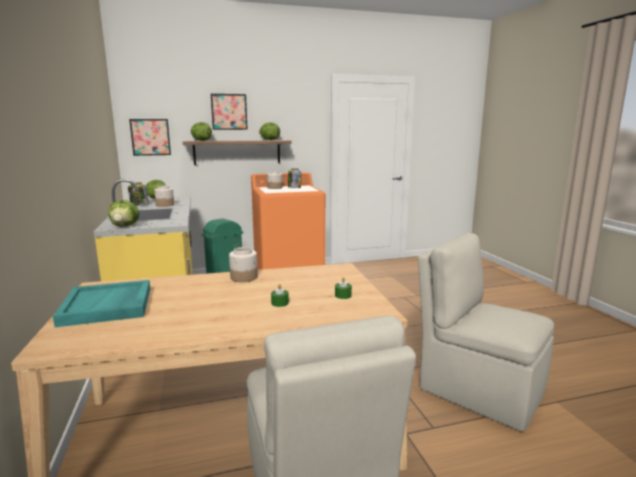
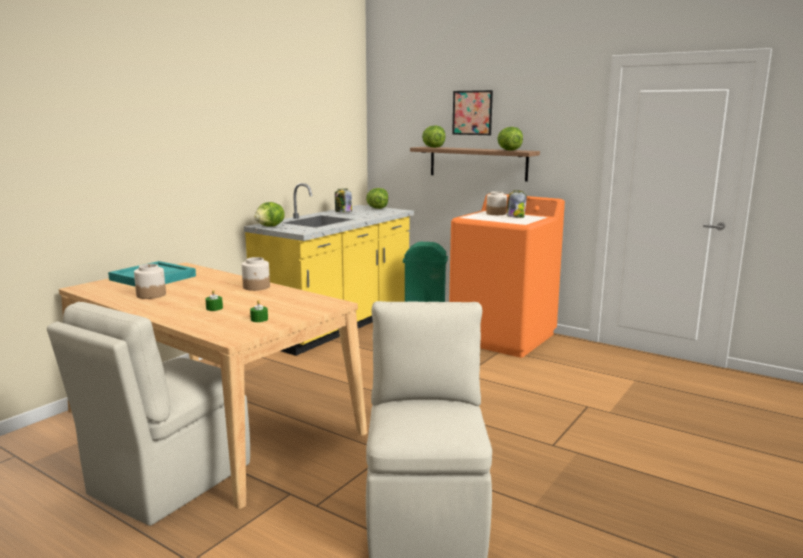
camera: 50 degrees right, 0 degrees up
picture [129,119,171,156] -> none
jar [154,186,174,207] -> jar moved to [134,264,166,299]

